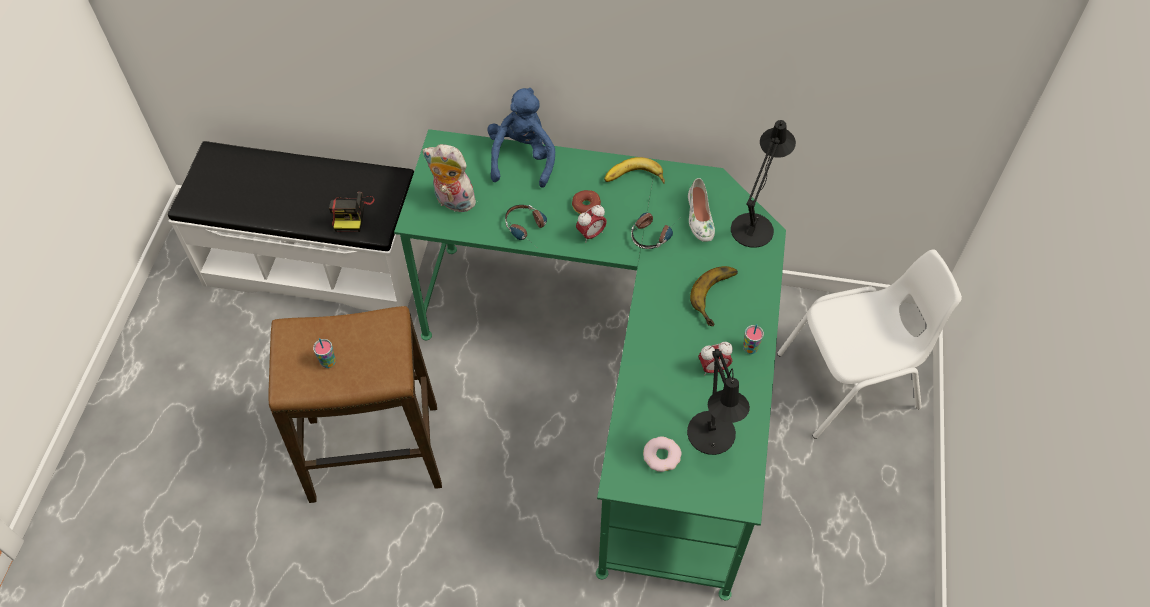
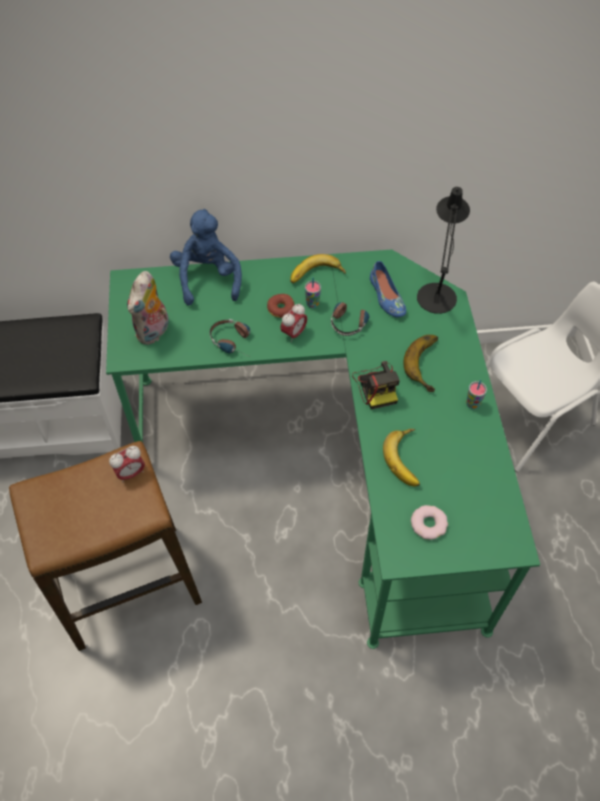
camera: 15 degrees left, 0 degrees up
cup [313,338,336,368] -> cup moved to [305,277,321,308]
camera [329,192,375,232] -> camera moved to [352,361,400,409]
plush toy [423,144,476,212] -> plush toy turned 75 degrees counterclockwise [127,271,169,345]
black table lamp [687,349,750,455] -> none
white shoe [688,178,715,242] -> blue shoe [370,261,406,317]
alarm clock [699,342,733,375] -> alarm clock moved to [109,446,145,482]
none -> banana [383,429,420,486]

